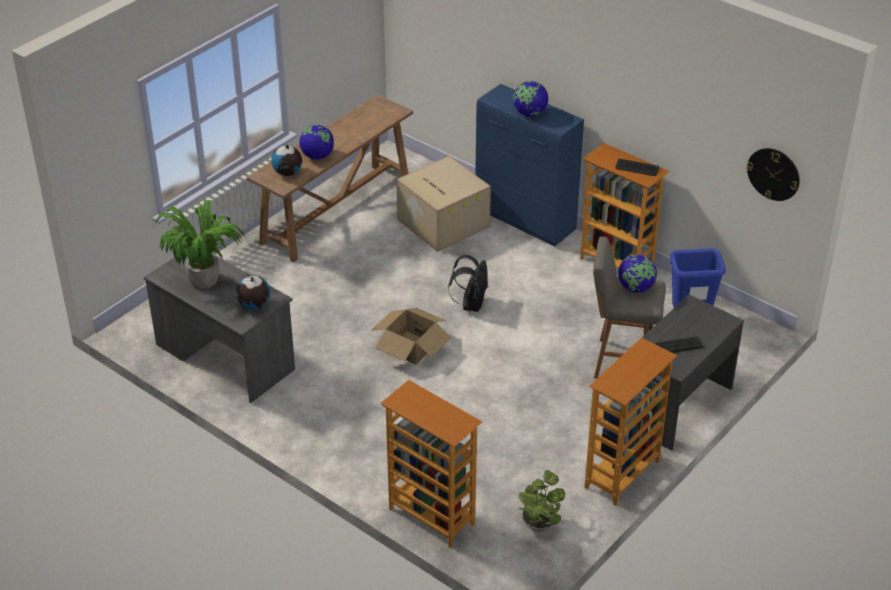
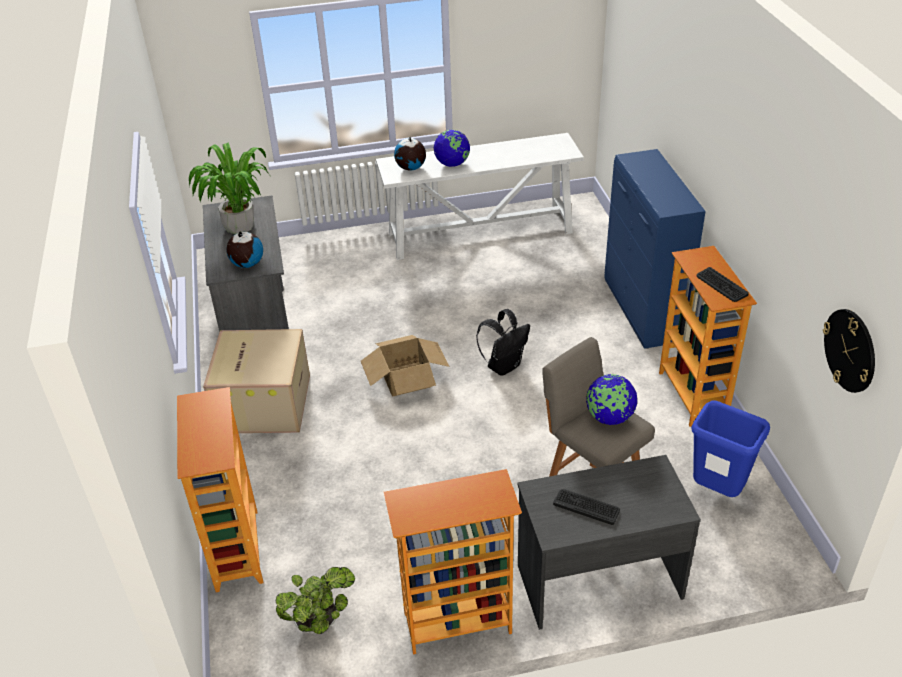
camera: 40 degrees right, 0 degrees up
brown console table [247,94,413,263] -> white console table [376,133,584,260]
cardboard box [396,156,491,252] -> cardboard box moved to [203,329,310,433]
globe [513,81,548,117] -> none

